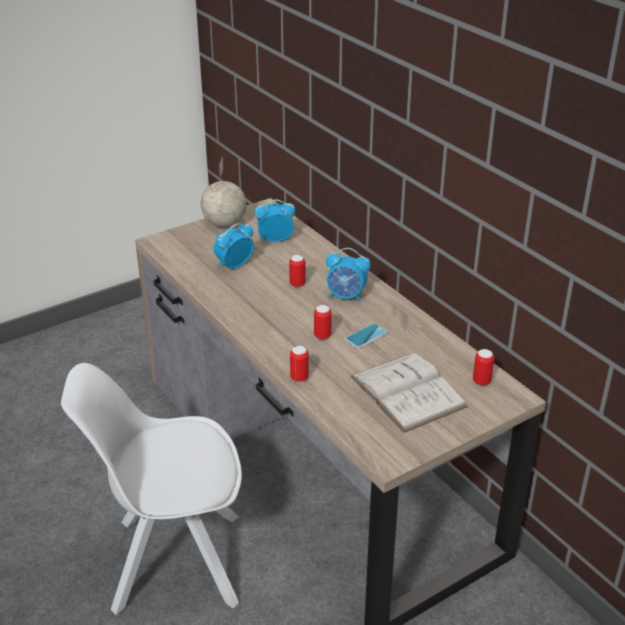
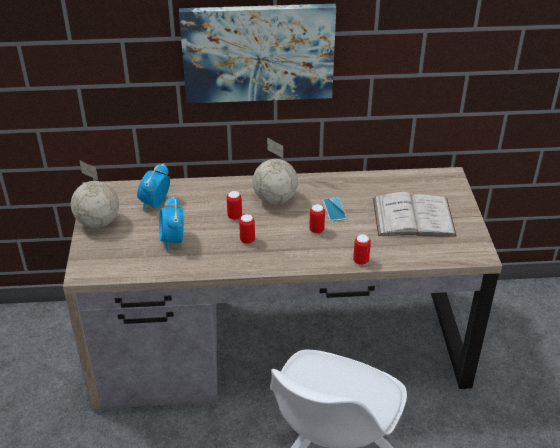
camera: 60 degrees left, 5 degrees up
alarm clock [326,248,371,302] -> globe [253,138,298,205]
can [473,349,494,385] -> can moved to [239,214,255,244]
none -> picture [179,4,336,103]

